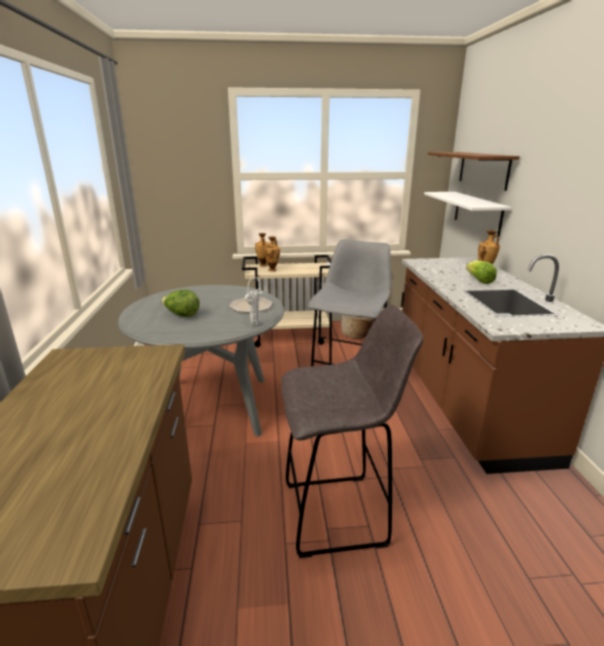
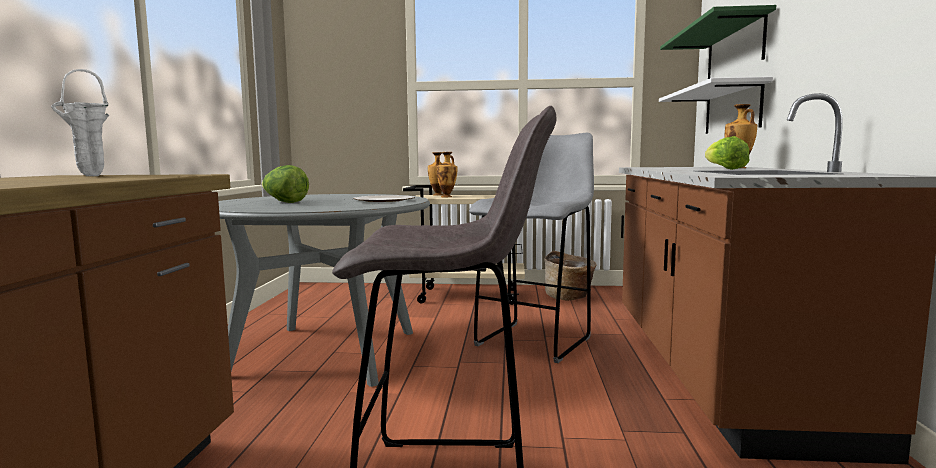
camera: 10 degrees right, 15 degrees down
white vase [245,277,262,326] -> white vase moved to [51,69,109,176]
brown shelf [428,152,520,191] -> green shelf [660,5,776,79]

